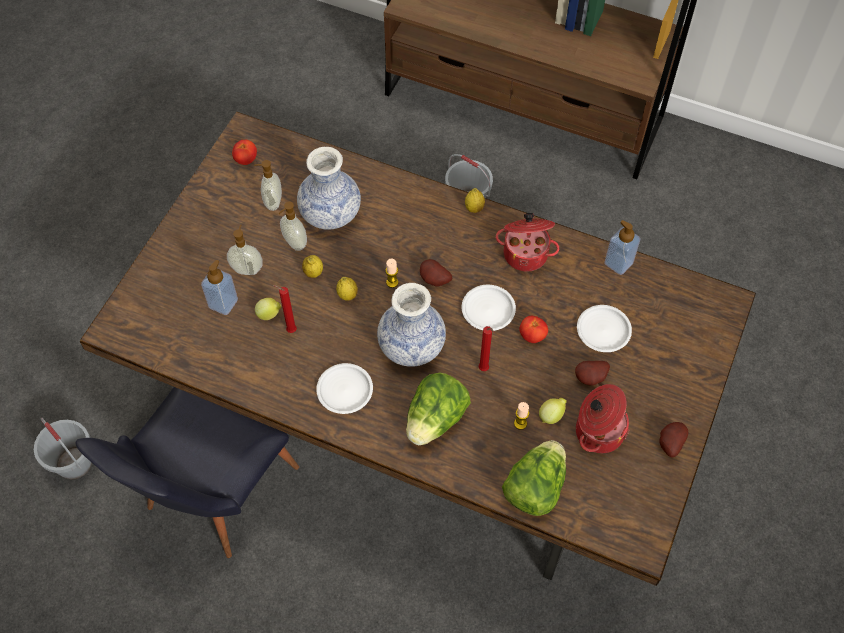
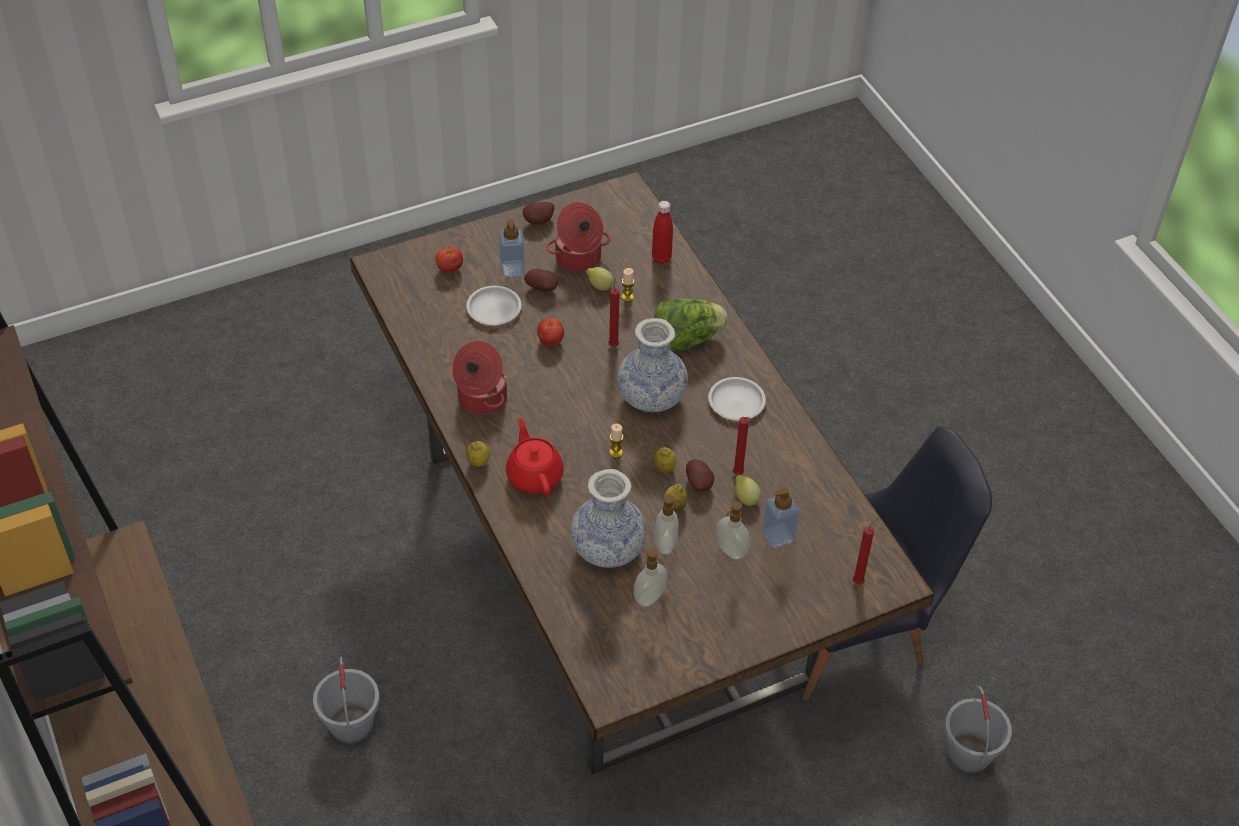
camera: 140 degrees left, 10 degrees down
tomato [232,140,257,165] -> tomato moved to [435,247,463,273]
potato [420,259,452,287] -> potato moved to [686,459,714,492]
white plate [462,285,516,331] -> none
lettuce [502,440,566,516] -> red bottle [652,201,673,264]
soap dispenser [604,220,641,275] -> soap dispenser moved to [499,219,525,277]
none -> red teapot [506,418,564,496]
none -> red candle [853,519,877,584]

